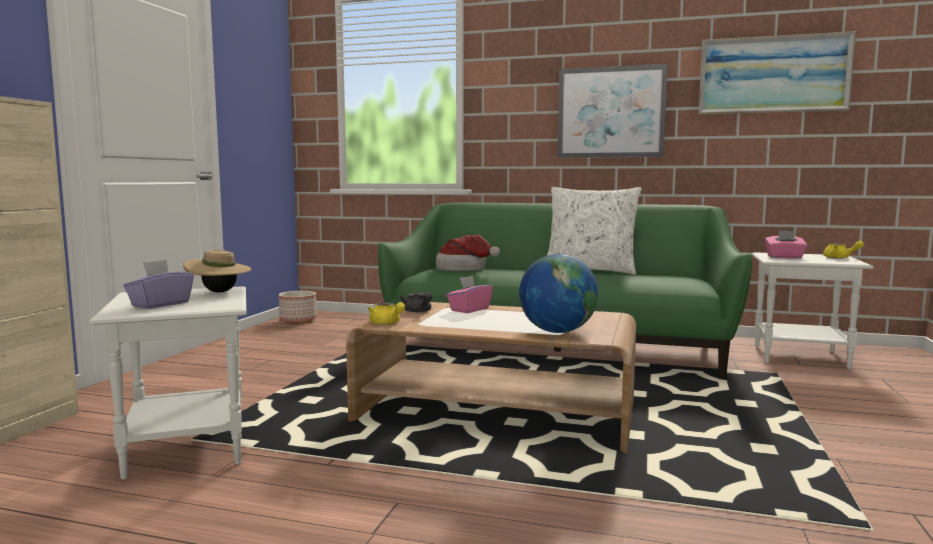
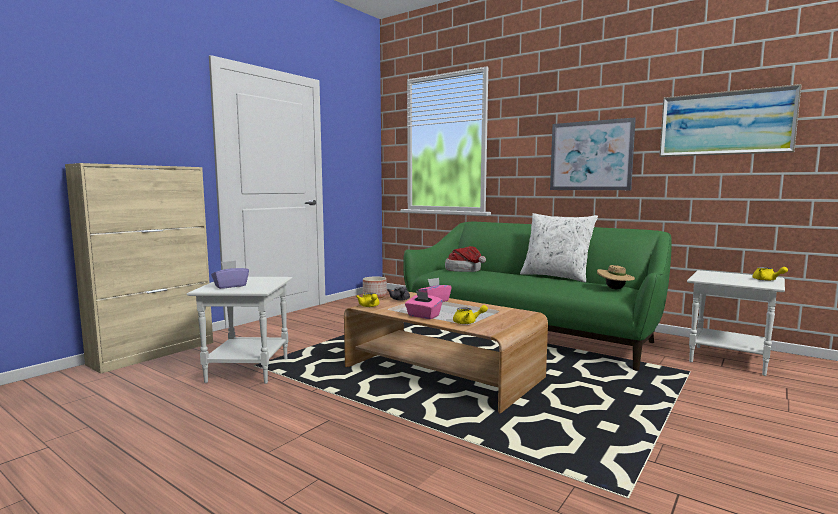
camera: 20 degrees right, 0 degrees up
beige hat [183,250,252,292] -> beige hat moved to [597,265,635,289]
globe [519,254,598,333] -> yellow teapot [453,305,488,324]
pink tissue box [765,230,807,259] -> pink tissue box moved to [405,291,442,319]

